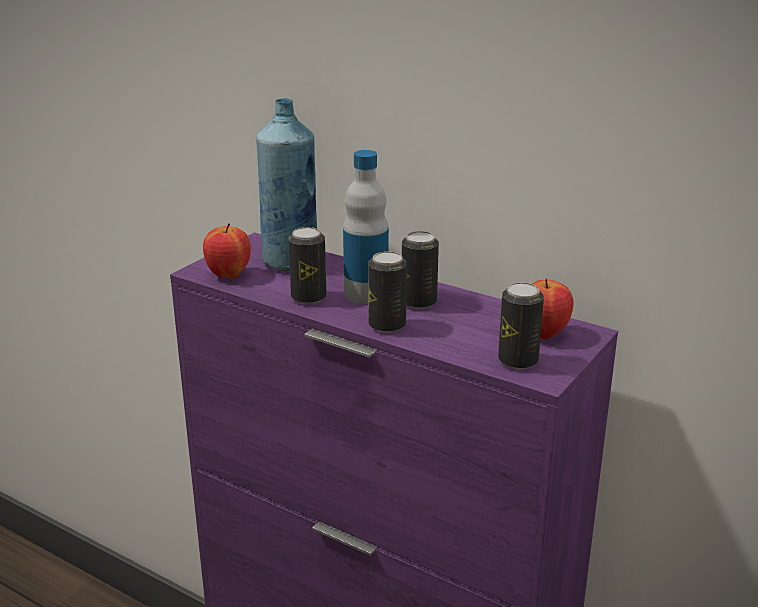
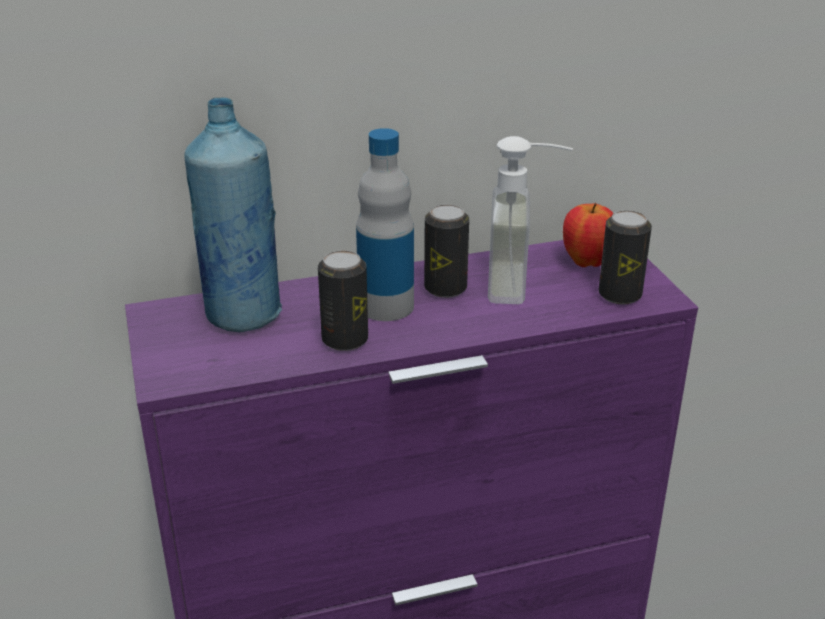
camera: 50 degrees left, 5 degrees up
apple [203,223,251,279] -> none
can [368,251,407,333] -> none
none -> soap dispenser [488,136,573,304]

